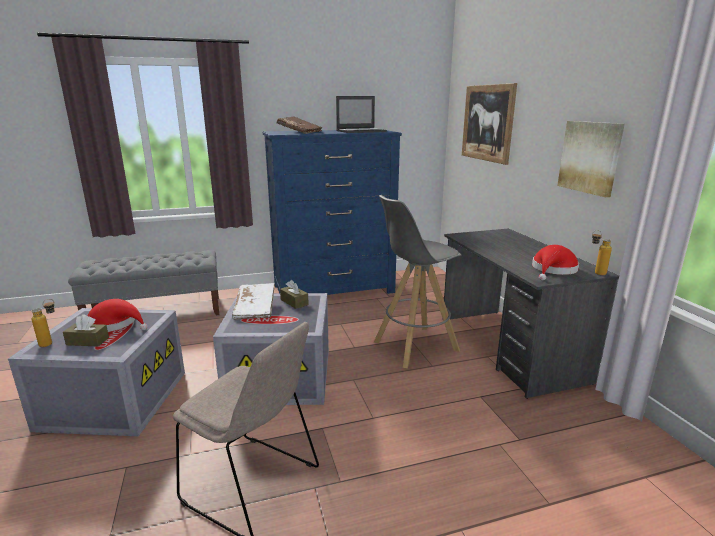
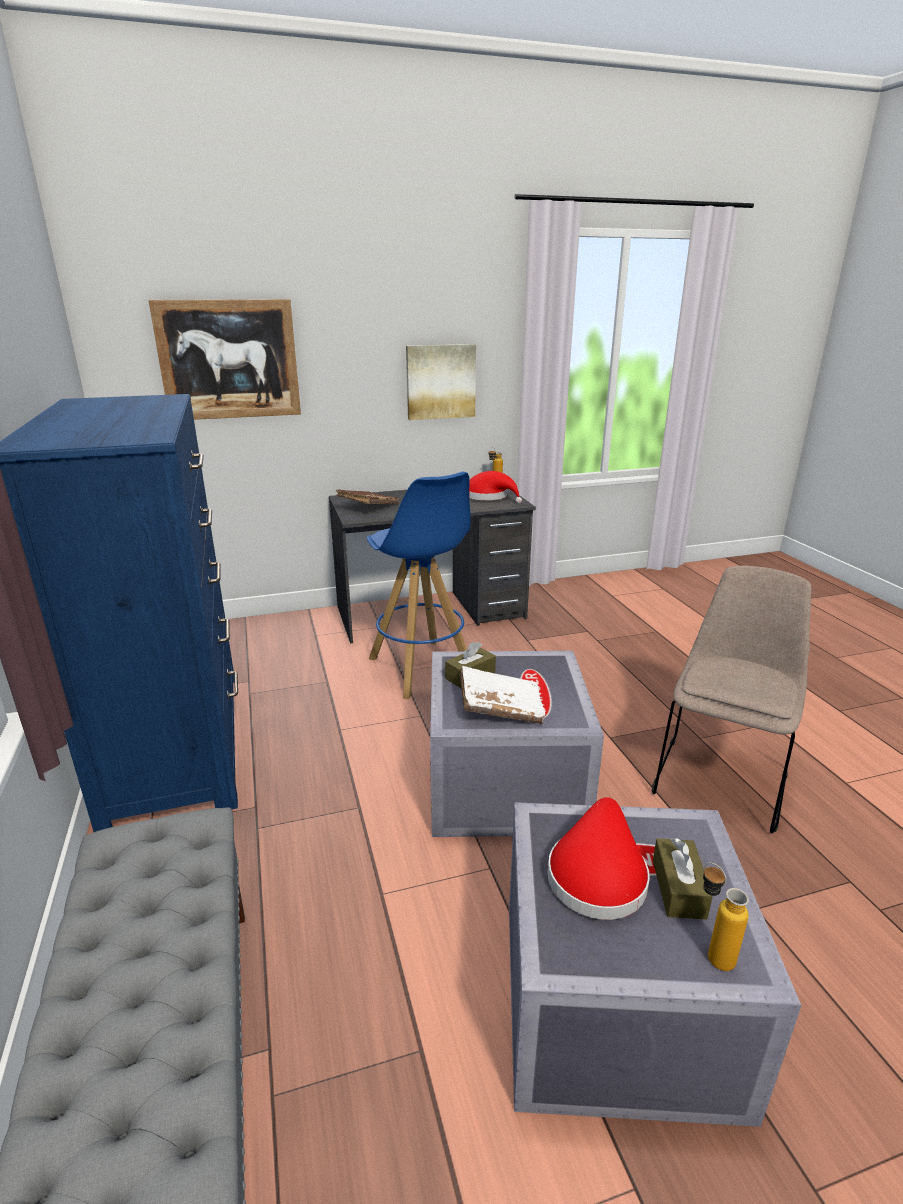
camera: 90 degrees left, 5 degrees up
brown book [277,116,322,134] -> brown book moved to [336,489,399,504]
laptop [336,96,387,133] -> none
grey stool [373,195,461,368] -> blue stool [366,472,471,700]

